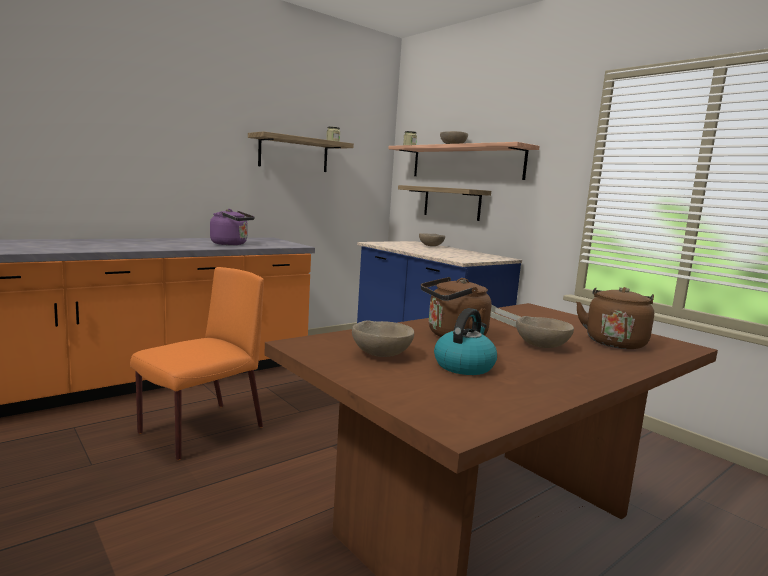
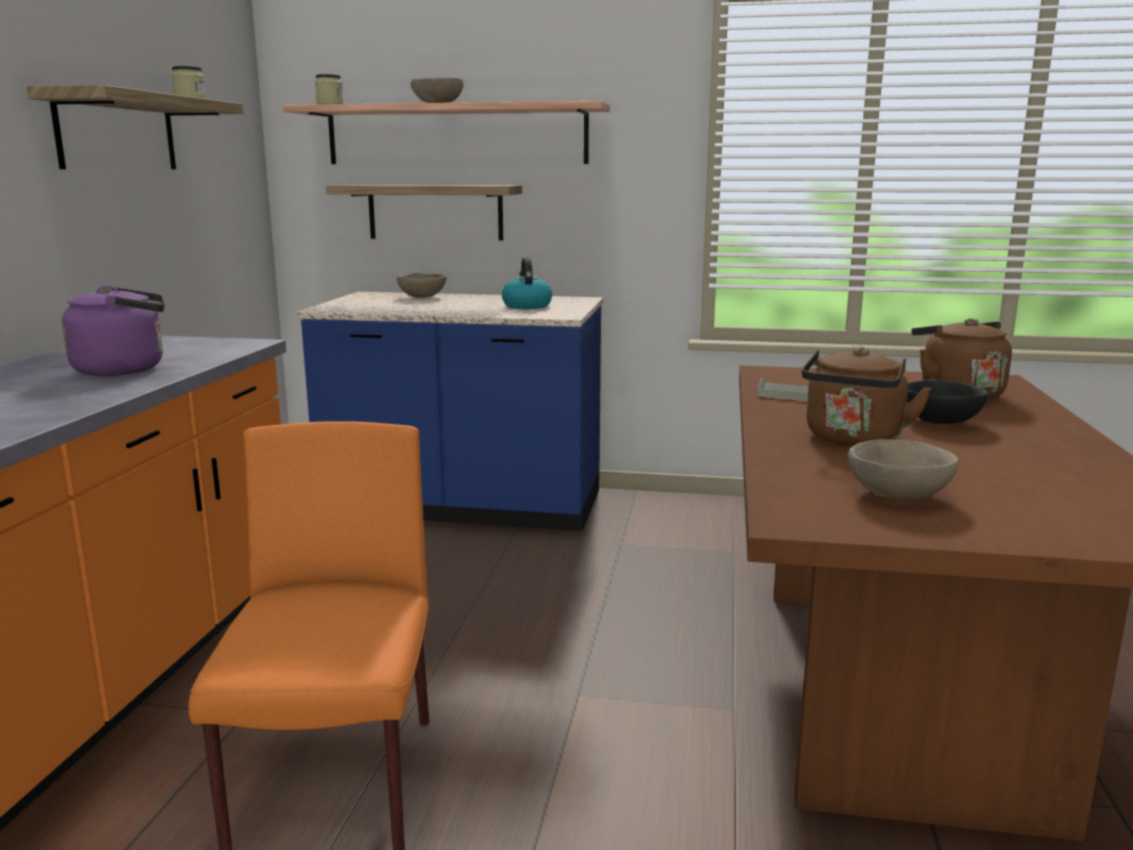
camera: 40 degrees left, 5 degrees up
kettle [434,308,497,375] -> kettle moved to [502,257,552,309]
beige bowl [516,316,574,348] -> black bowl [907,380,988,424]

